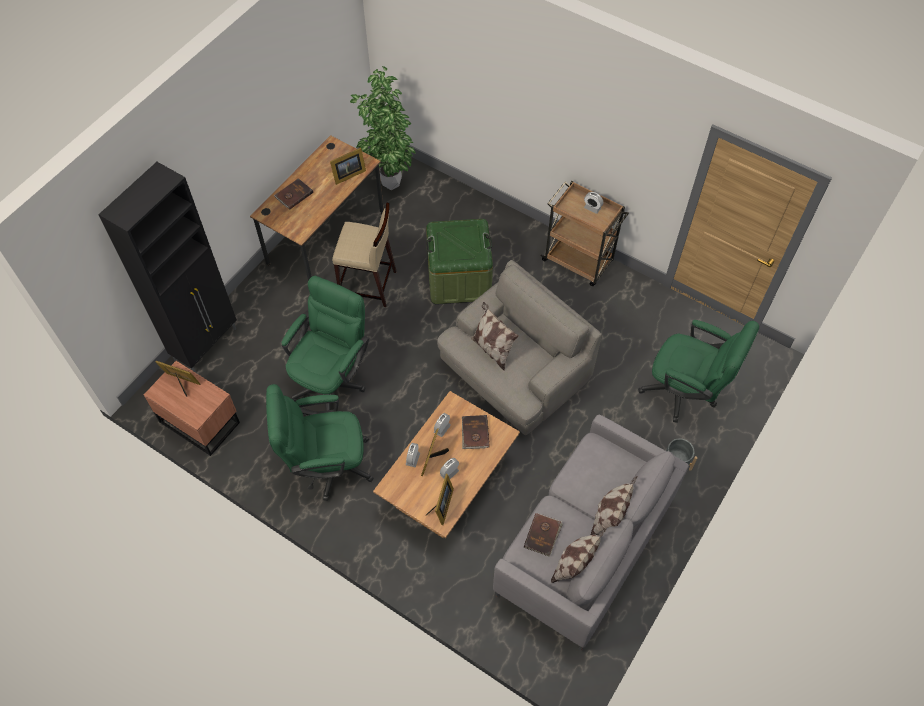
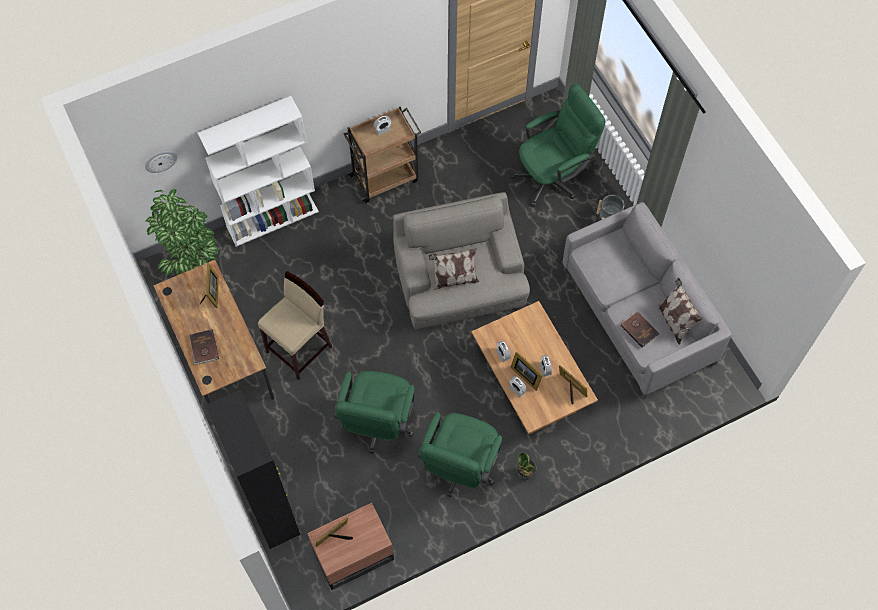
camera: 60 degrees left, 5 degrees up
green office chair [282,276,369,411] -> green office chair turned 135 degrees counterclockwise [335,371,415,454]
green storage box [426,219,493,304] -> none
brown book [462,415,490,449] -> none
pillow [591,476,638,535] -> none
none -> wall clock [145,151,177,173]
none -> white bookcase [198,96,319,247]
none -> potted plant [516,452,536,481]

